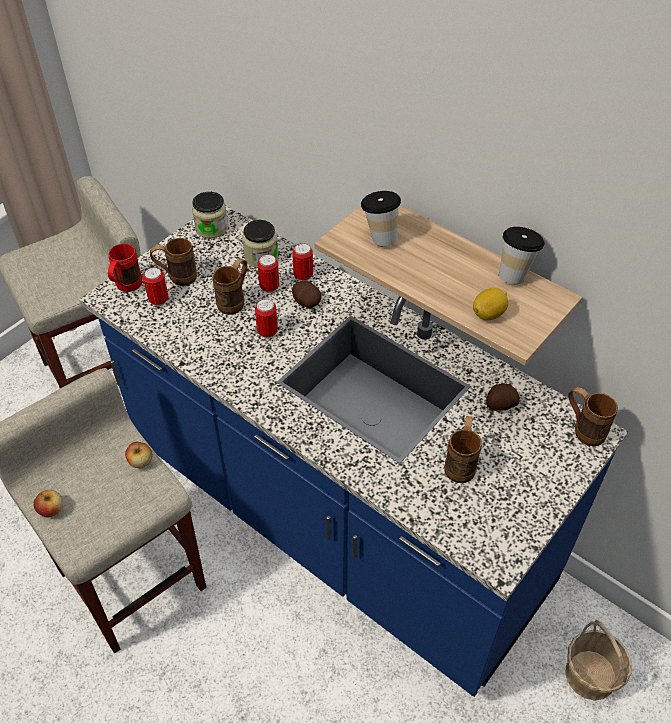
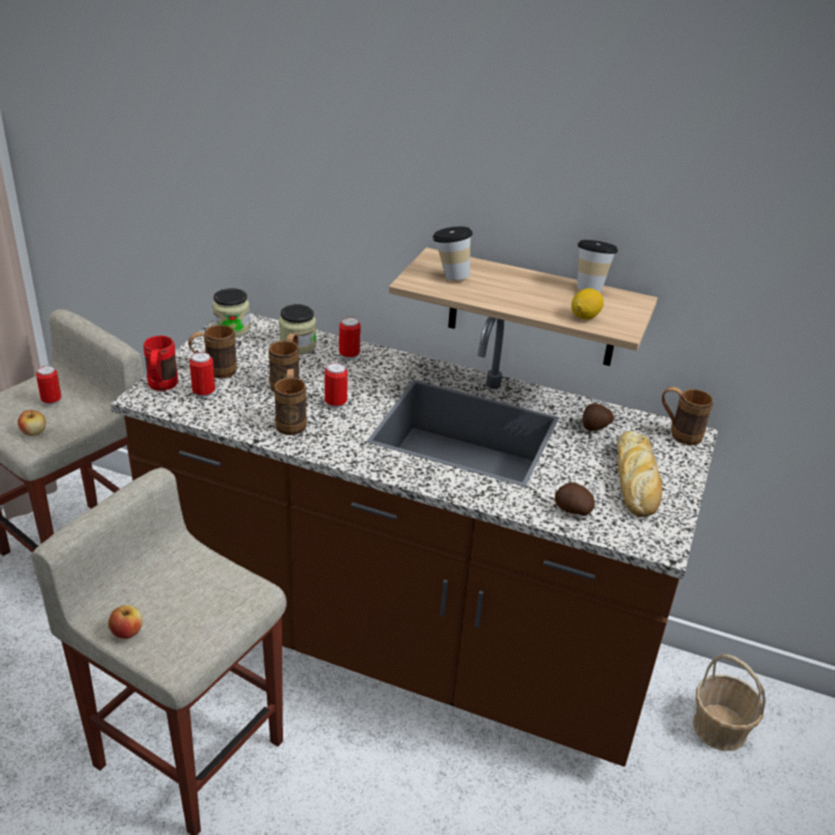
camera: 20 degrees left, 15 degrees down
blue counter [79,206,628,697] -> brown counter [110,313,718,767]
apple [125,442,152,468] -> apple moved to [18,409,46,436]
can [257,254,279,293] -> can moved to [36,366,61,405]
potato [292,281,321,309] -> potato moved to [555,482,595,516]
brown mug [444,416,482,483] -> brown mug moved to [274,369,307,435]
none -> bread [617,431,663,517]

